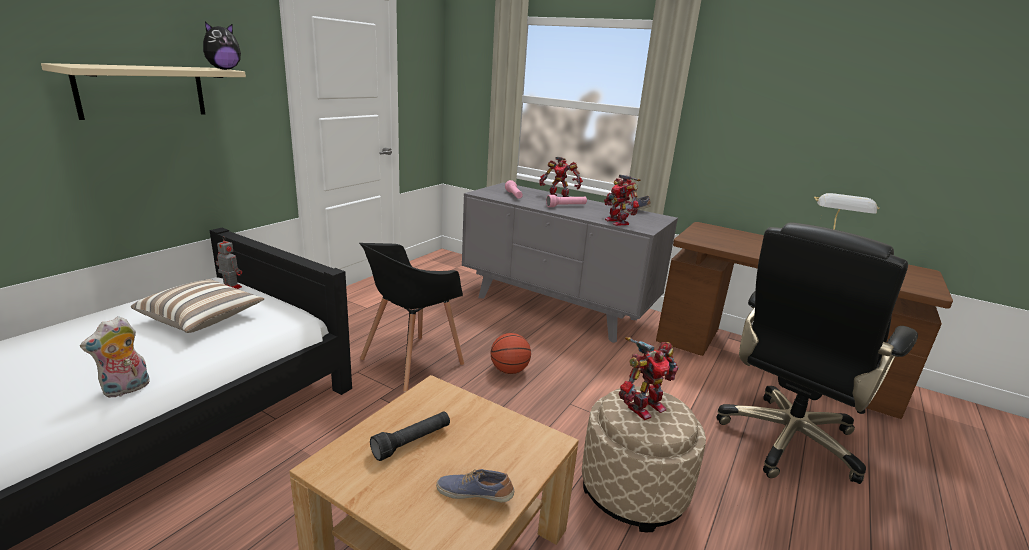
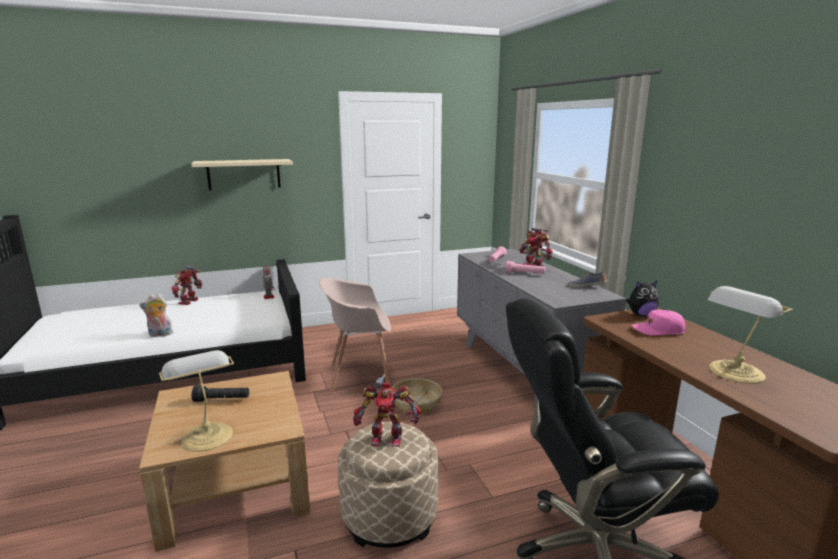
camera: 40 degrees right, 5 degrees down
pillow [131,279,264,333] -> none
plush toy [203,22,241,70] -> plush toy moved to [626,281,659,316]
black chair [359,243,464,392] -> beige chair [319,278,391,393]
shoe [436,469,514,502] -> table lamp [159,350,234,452]
basketball [491,333,531,374] -> basket [392,378,442,415]
toy robot [604,175,641,226] -> toy robot moved to [171,266,202,305]
none -> pink cap [632,310,686,336]

